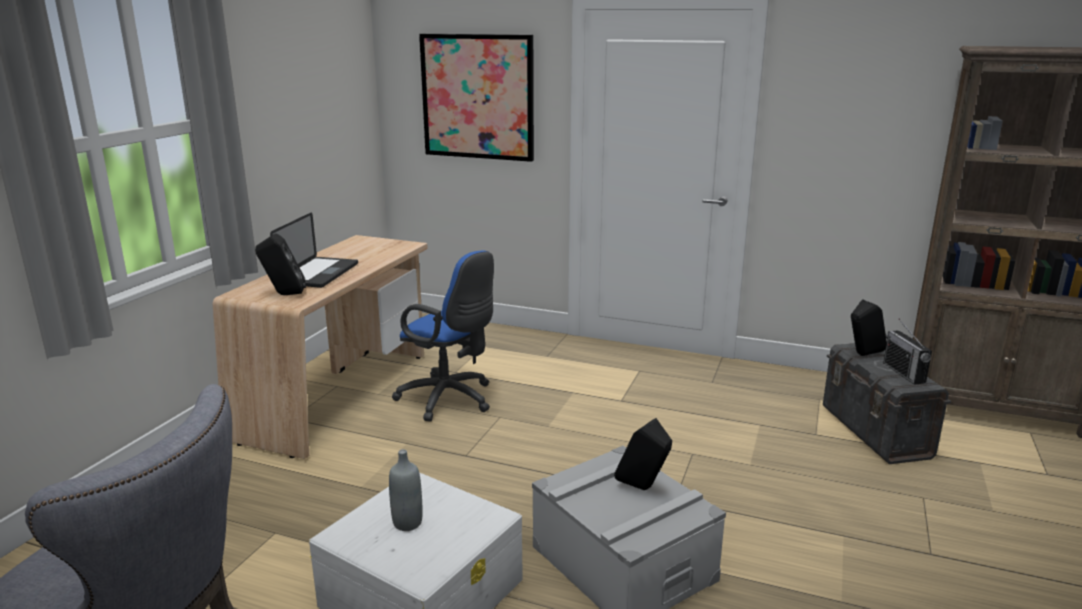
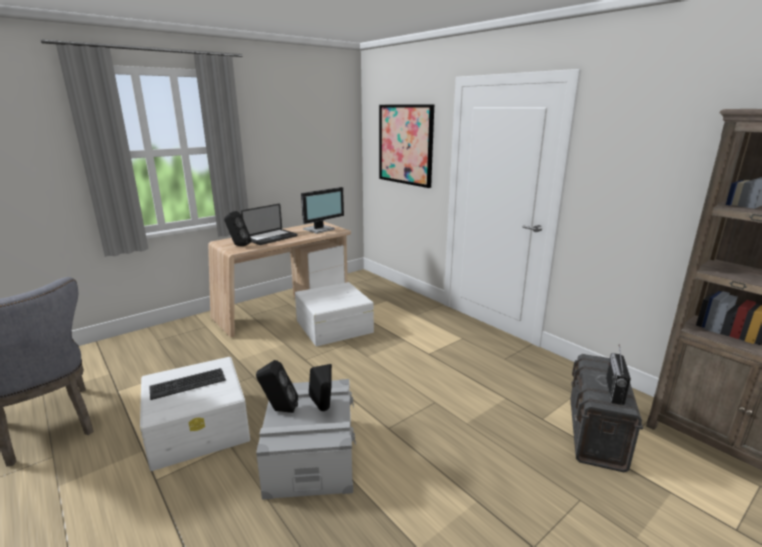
camera: 30 degrees right, 0 degrees up
grey bottle [389,449,423,531] -> keyboard [149,368,226,400]
blue office chair [392,251,494,422] -> white storage box [295,282,374,346]
black speaker [851,299,887,356] -> black speaker moved to [256,360,298,413]
none -> monitor [301,187,344,234]

